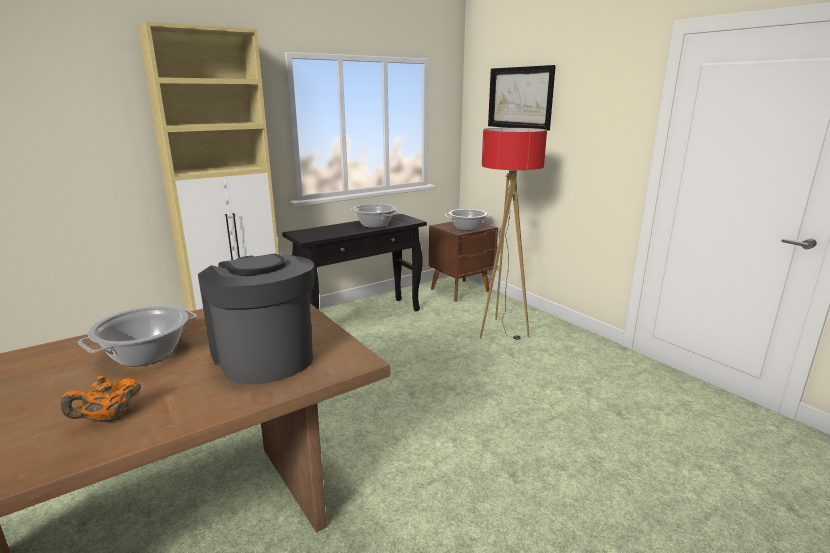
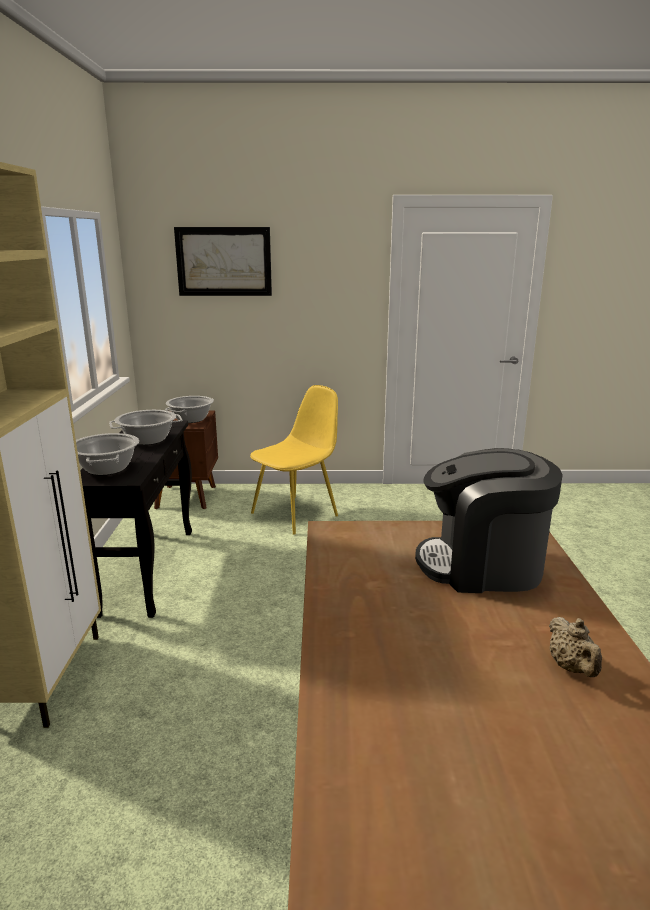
camera: 55 degrees left, 0 degrees up
orange teapot [61,376,141,422] -> beige teapot [549,617,602,677]
cooking pot [78,306,197,366] -> cooking pot moved to [76,433,139,475]
floor lamp [480,128,547,340] -> yellow chair [250,385,338,535]

